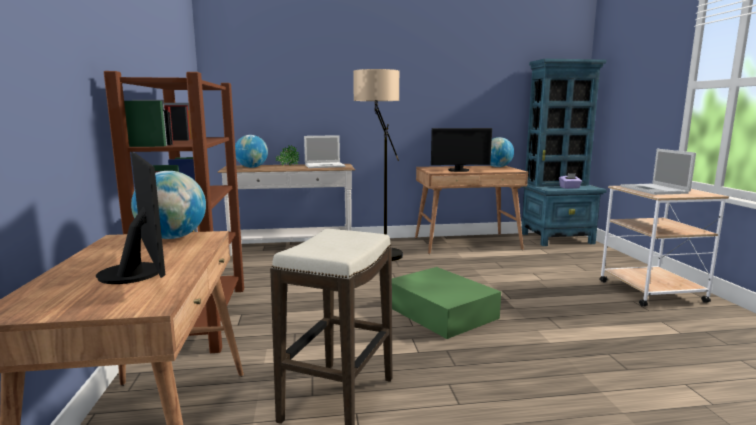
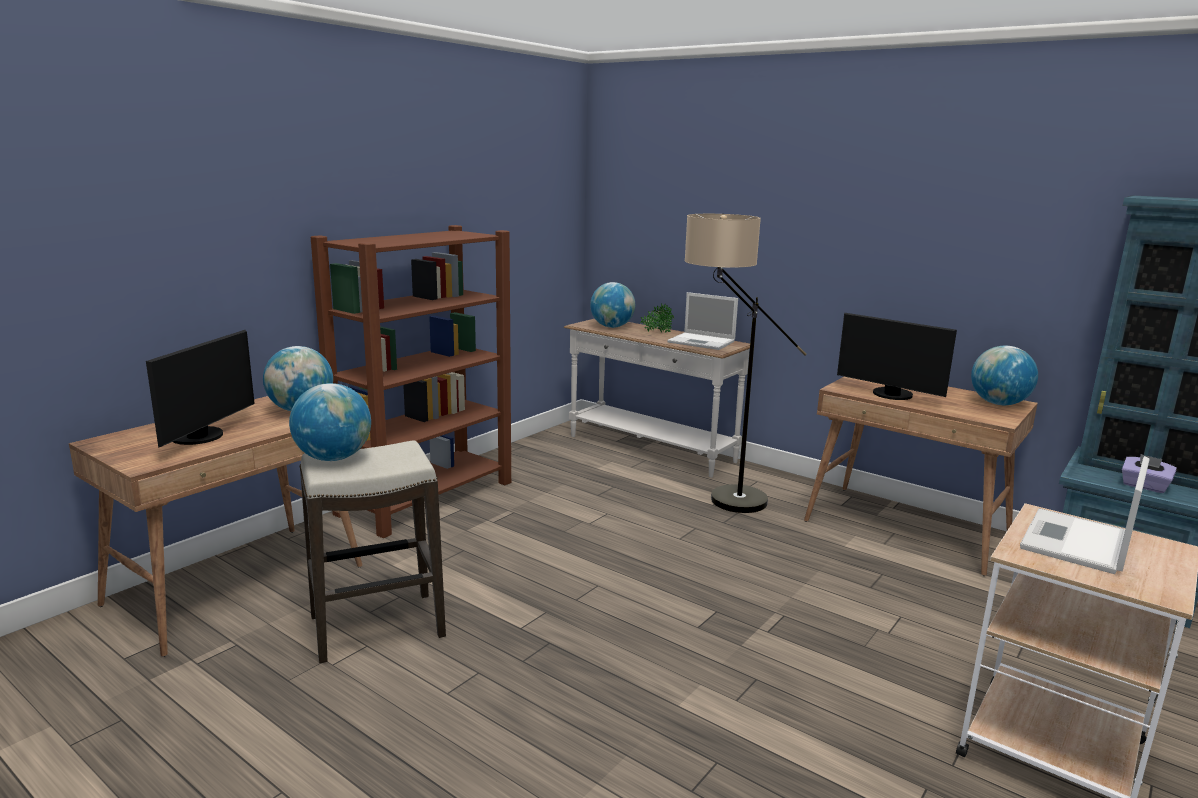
camera: 45 degrees right, 5 degrees up
green storage box [392,267,501,339] -> none
none -> globe [289,383,371,461]

